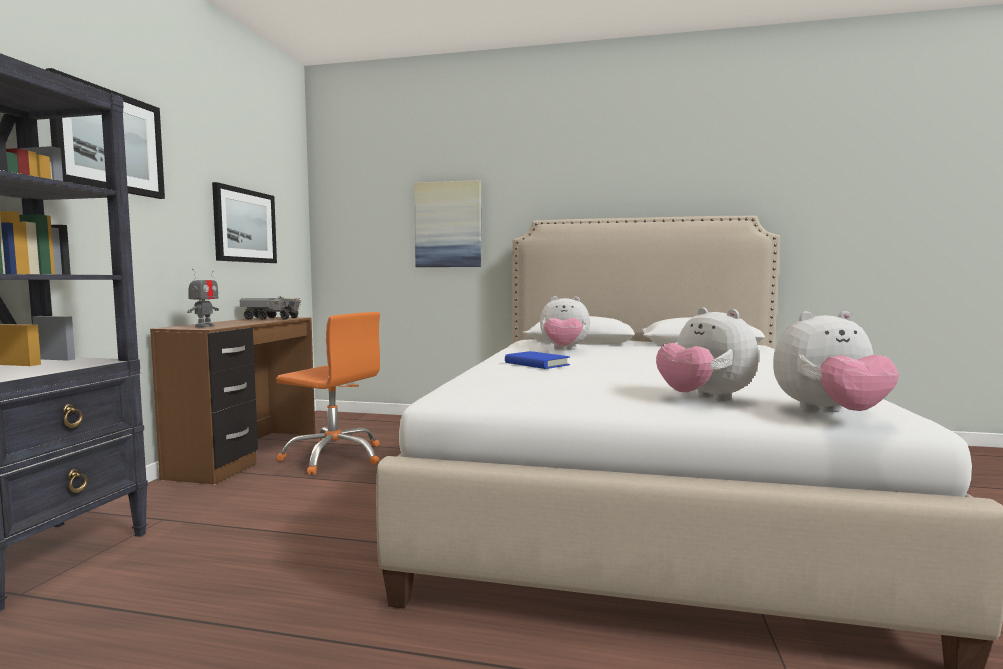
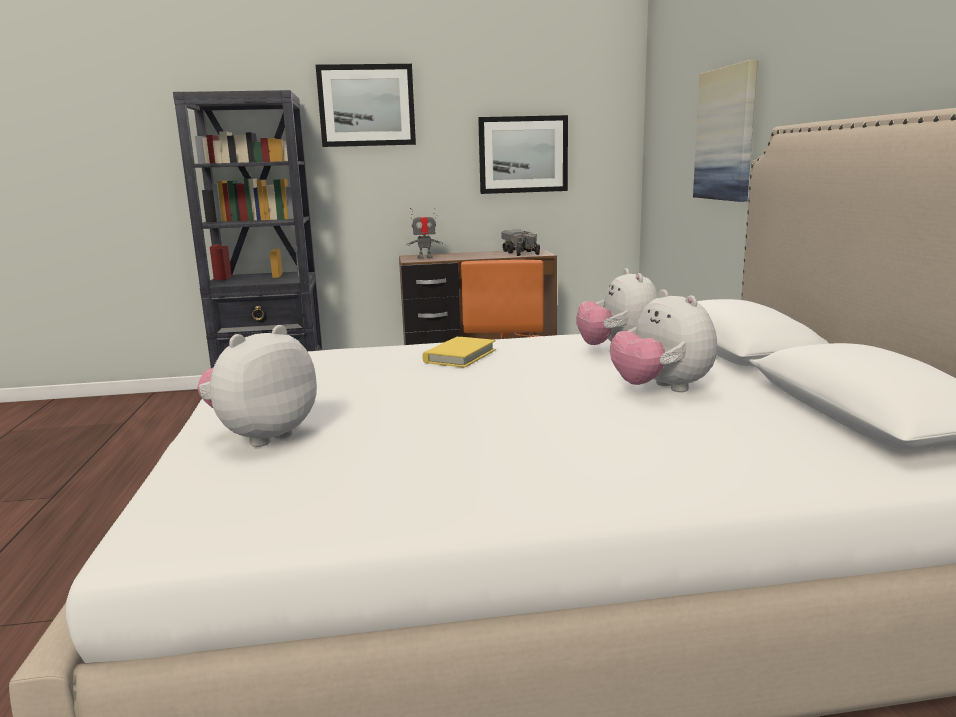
camera: 70 degrees right, 10 degrees up
blue book [505,351,570,369] -> yellow book [422,337,496,368]
plush toy [773,311,899,413] -> plush toy moved to [610,289,717,392]

